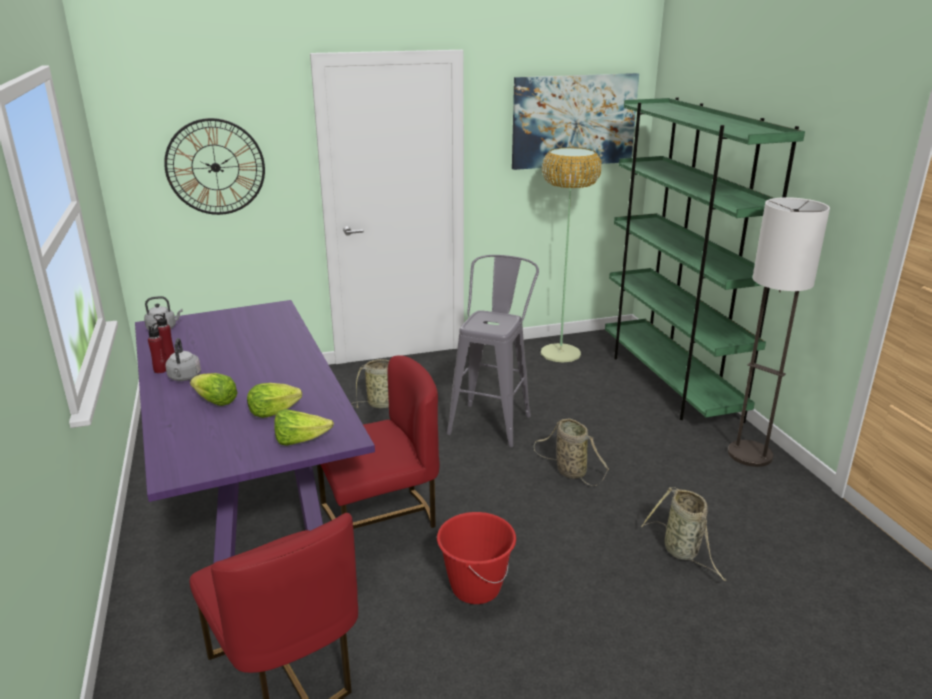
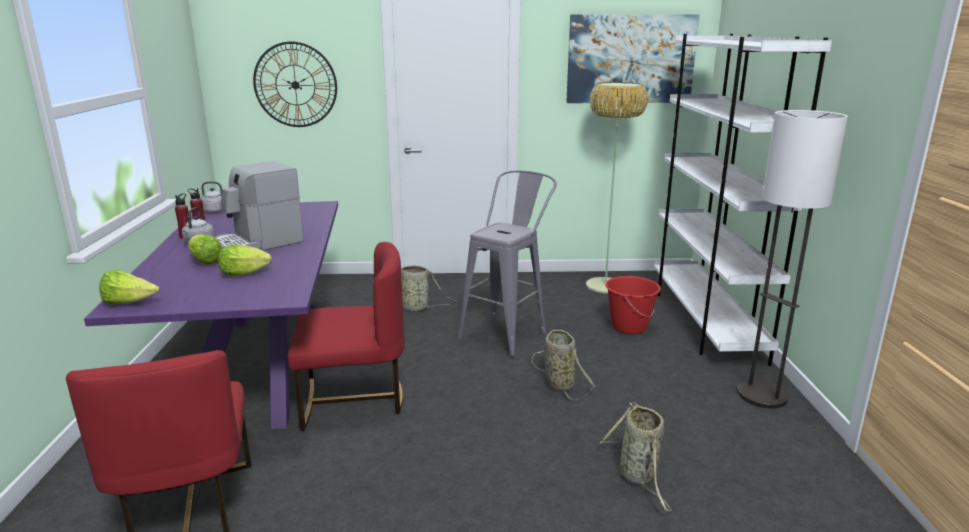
camera: 15 degrees right, 5 degrees down
lettuce [274,409,334,446] -> lettuce moved to [99,270,160,304]
red bucket [437,512,516,604] -> red bucket moved to [605,276,661,334]
green bookcase [605,97,805,423] -> white bookcase [654,34,832,366]
none -> coffee machine [214,161,304,251]

